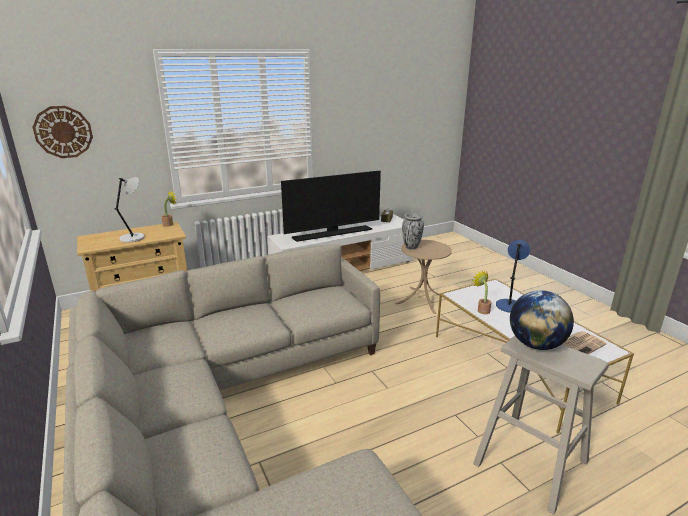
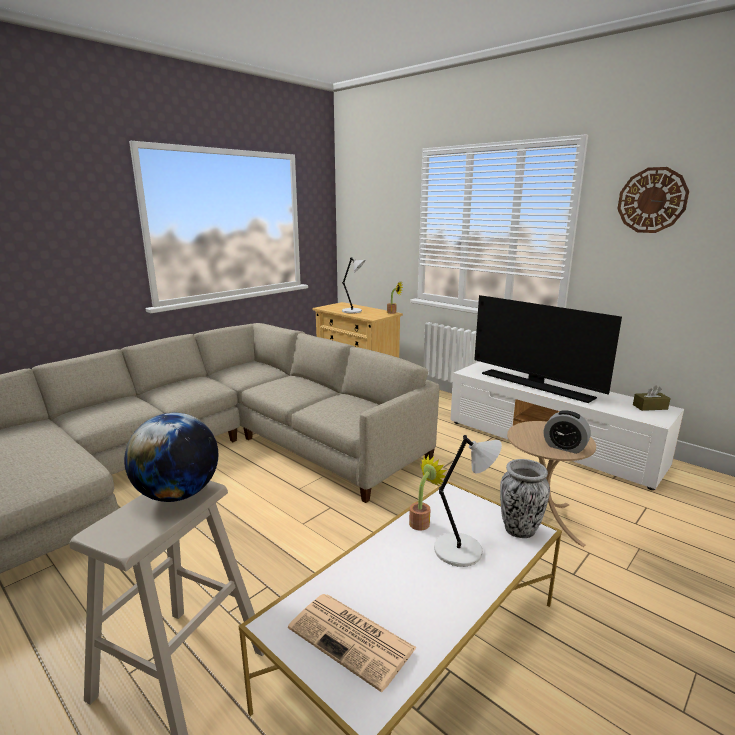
camera: 70 degrees right, 5 degrees down
wall clock [32,106,93,158] -> wall clock moved to [617,167,689,233]
vase [402,213,424,250] -> vase moved to [500,459,550,538]
blue table lamp [496,240,530,313] -> grey table lamp [434,435,502,567]
none -> alarm clock [544,410,591,454]

